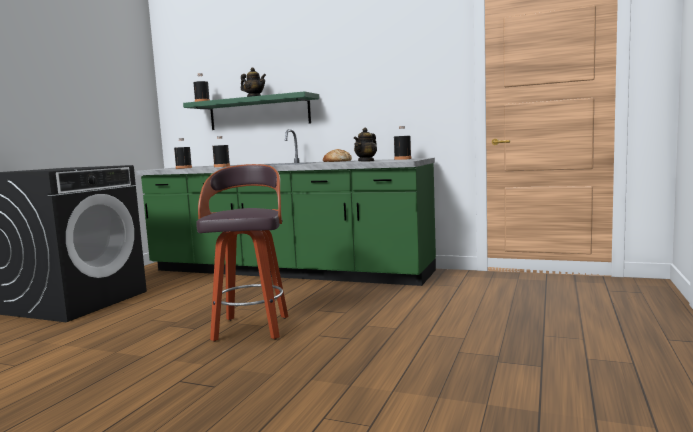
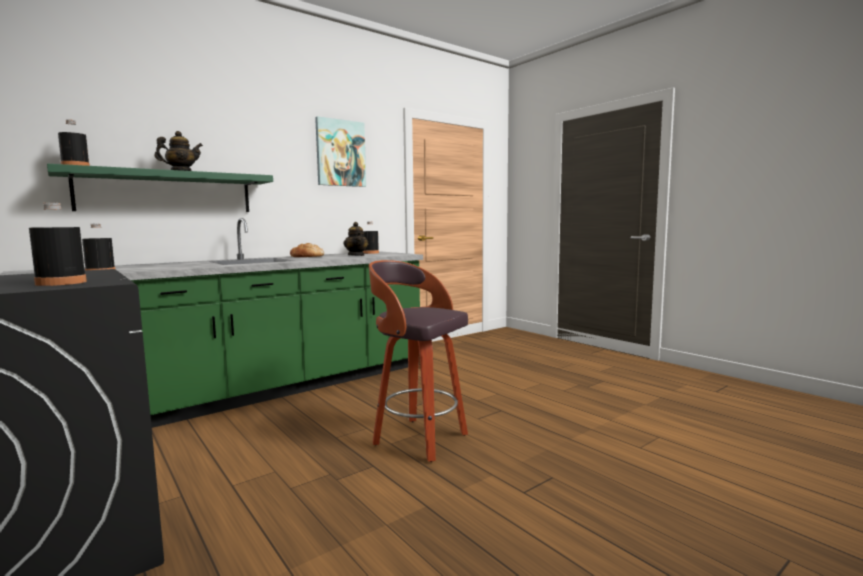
camera: 60 degrees left, 0 degrees up
black bottle [213,136,230,167] -> black bottle moved to [29,203,87,286]
none -> picture [315,116,366,187]

